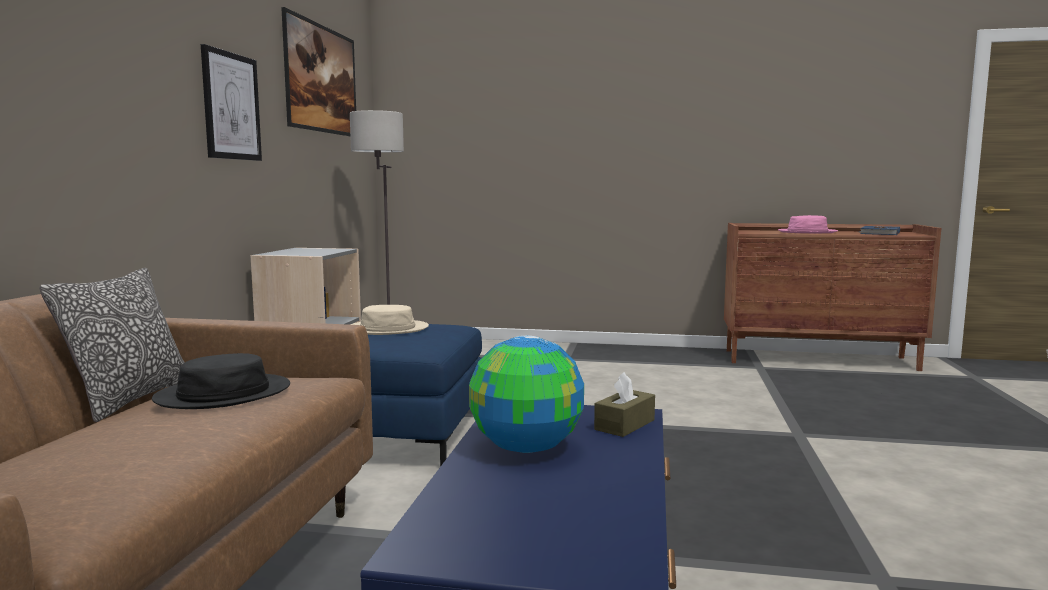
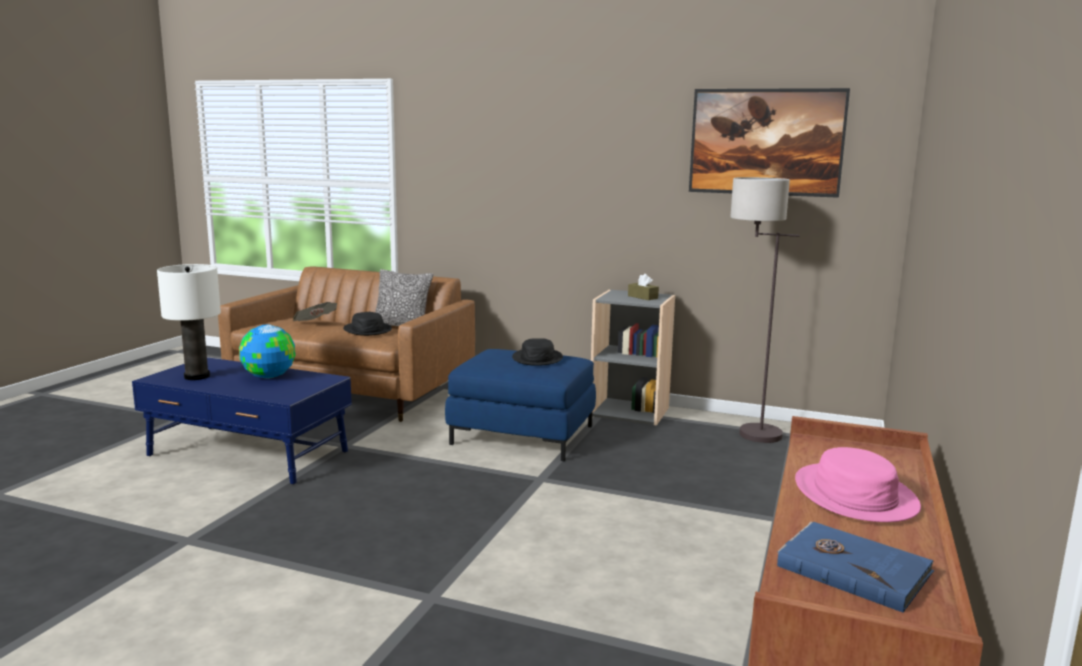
camera: 100 degrees right, 5 degrees up
picture [201,44,262,161] -> none
beige hat [350,305,429,335] -> black hat [512,338,563,366]
brown tissue box [594,372,655,437] -> brown tissue box moved to [628,274,659,300]
none -> white table lamp [157,264,221,380]
none -> newspaper [293,302,337,321]

